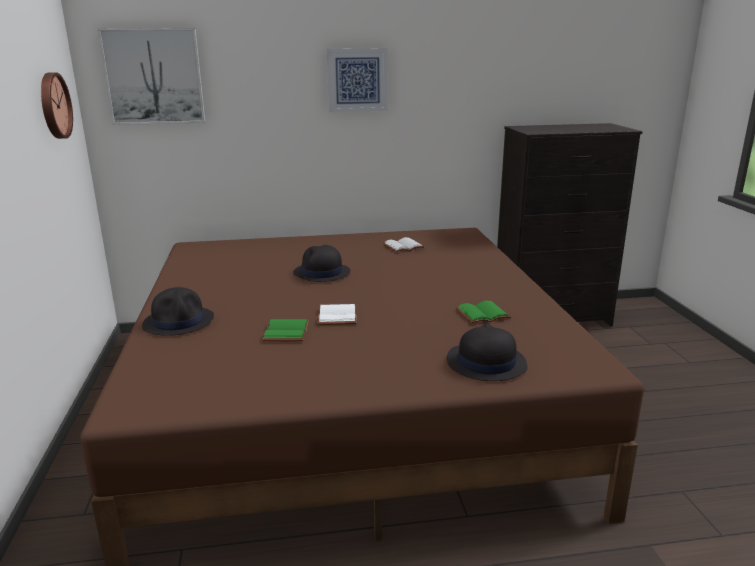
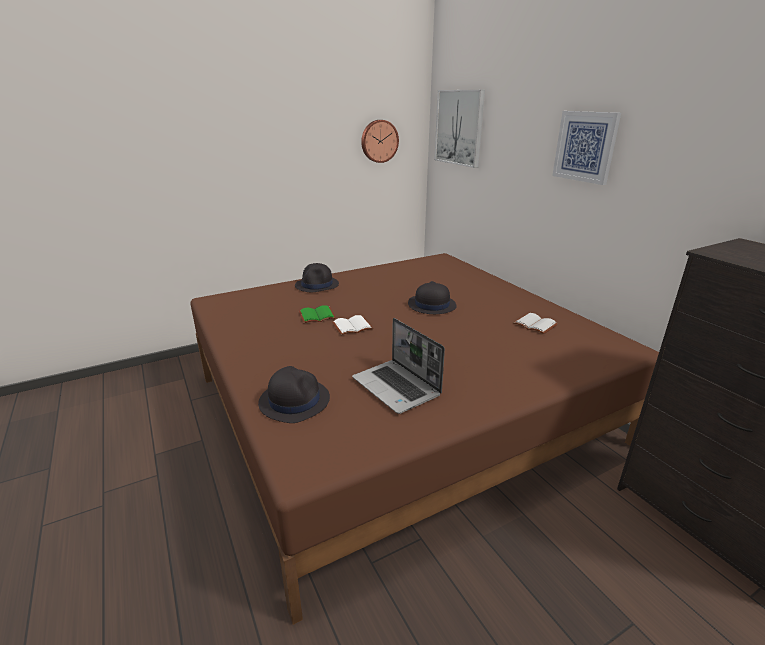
camera: 70 degrees right, 5 degrees up
green book [456,301,511,324] -> laptop [352,318,445,414]

